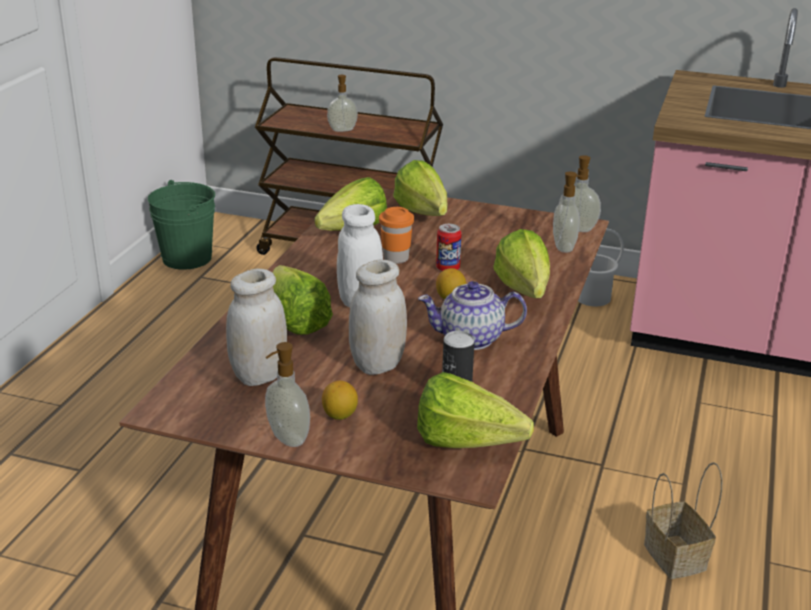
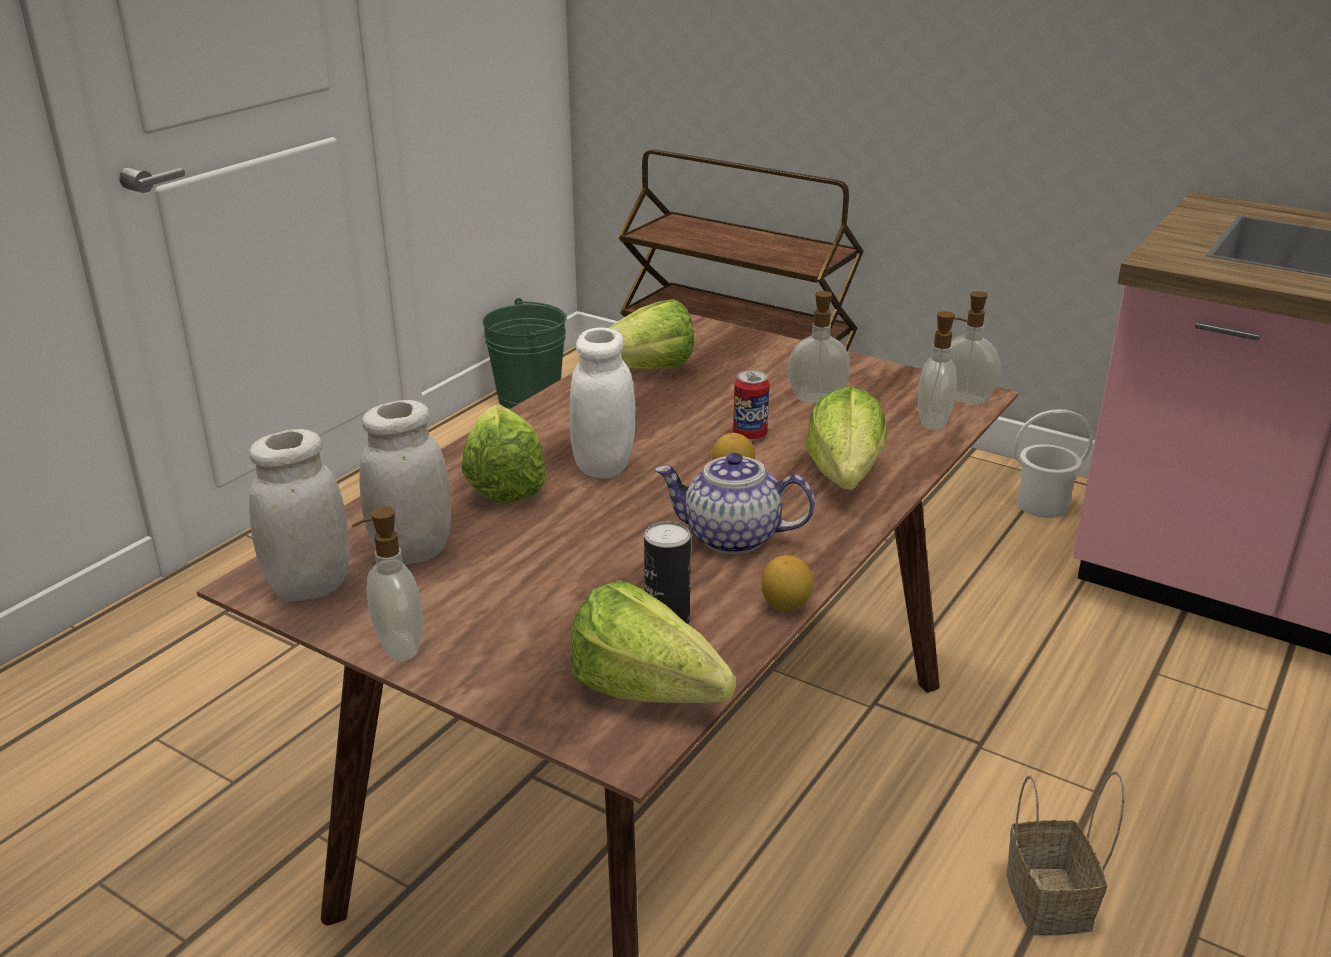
camera: 15 degrees right, 0 degrees up
lemon [322,380,358,420] -> lemon moved to [761,555,813,611]
soap dispenser [327,75,358,132] -> soap dispenser moved to [787,291,850,403]
white jar [349,260,407,375] -> white jar moved to [249,429,350,601]
orange cup [379,207,414,264] -> none
lettuce [393,160,448,216] -> none

